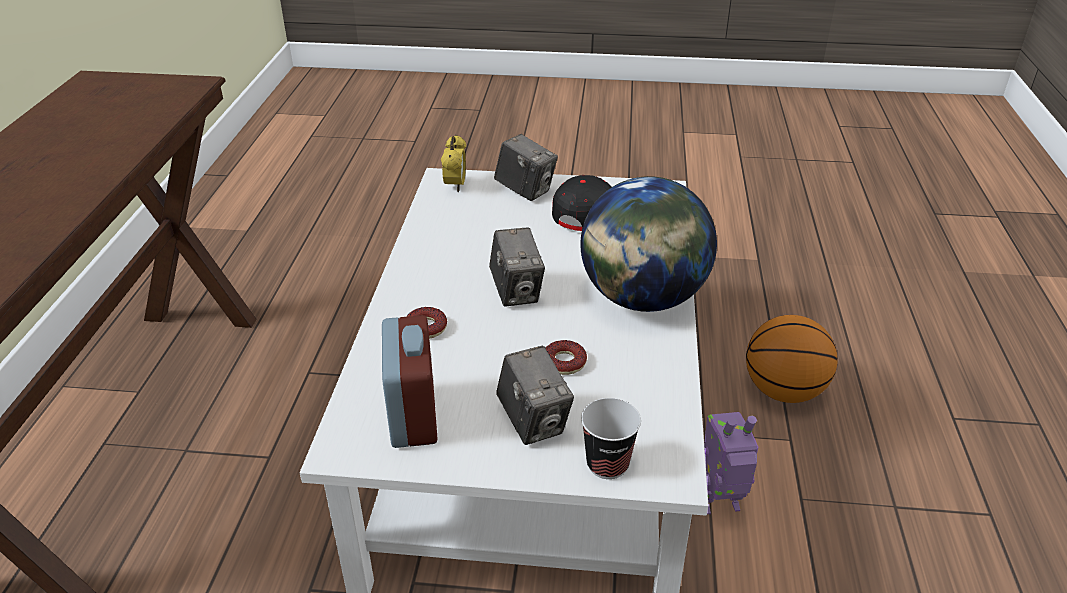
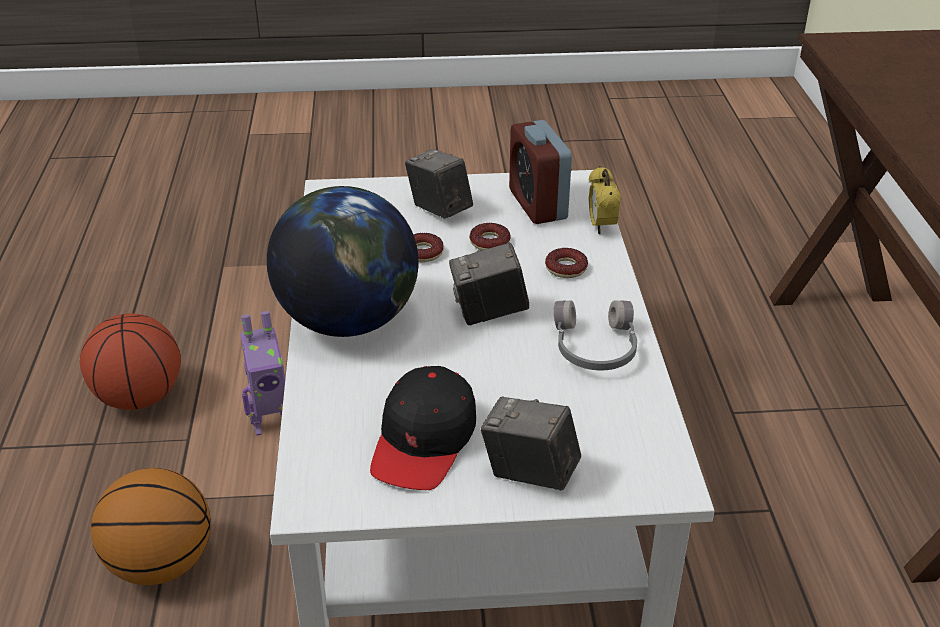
camera: 170 degrees right, 0 degrees up
alarm clock [441,135,466,192] -> alarm clock moved to [589,166,621,235]
camera [489,227,545,307] -> camera turned 75 degrees counterclockwise [449,242,529,325]
cup [581,398,641,479] -> none
none -> basketball [80,313,181,410]
none -> donut [470,223,511,250]
none -> grey headphones [554,300,637,370]

